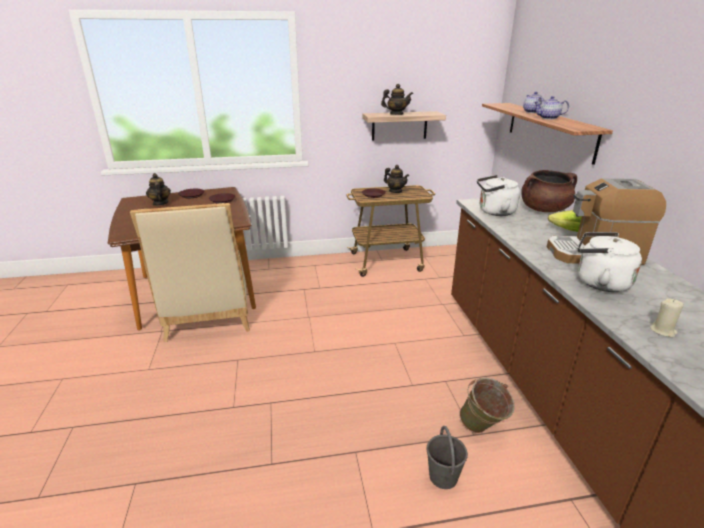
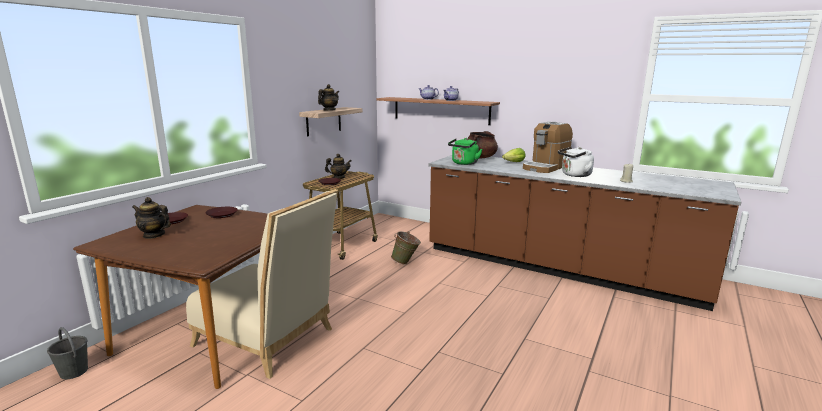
camera: 50 degrees left, 10 degrees down
grey bucket [427,426,468,489] -> grey bucket moved to [47,327,88,380]
green bucket [459,378,515,433] -> green bucket moved to [391,231,421,264]
white kettle [477,175,520,216] -> green kettle [448,138,482,165]

